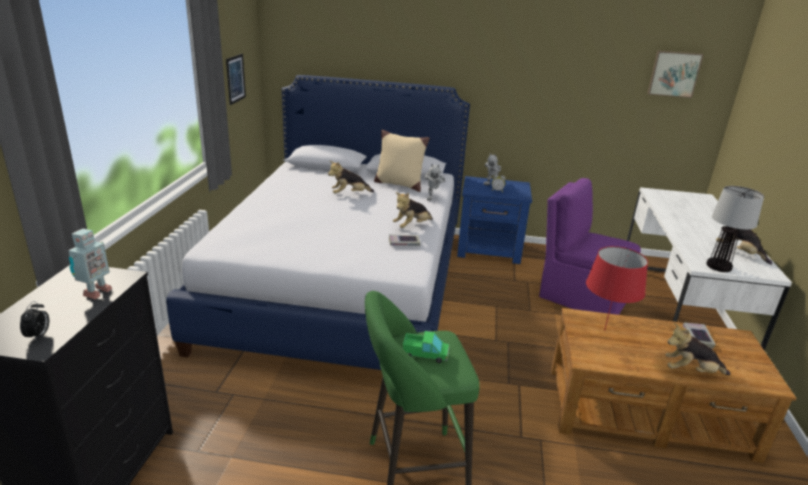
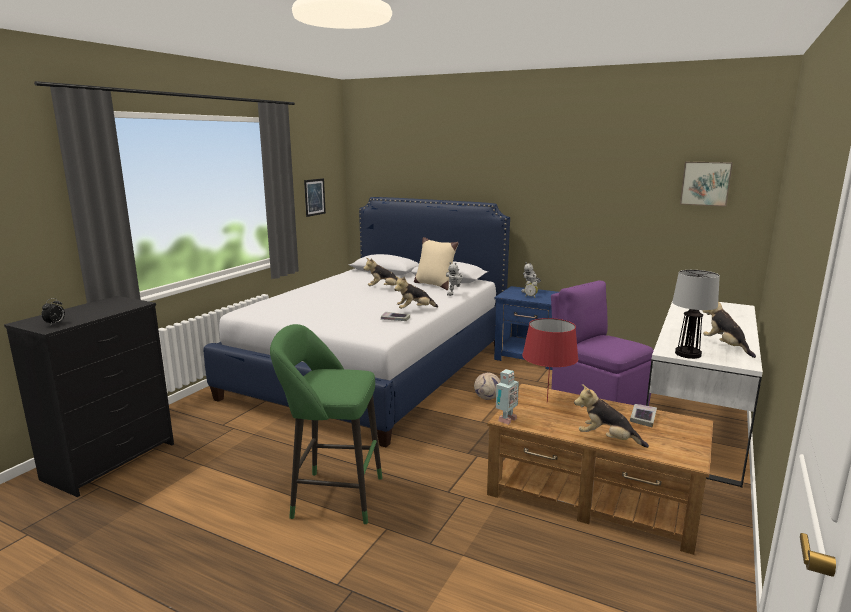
camera: 20 degrees right, 10 degrees down
toy robot [68,229,113,299] -> toy robot moved to [496,369,519,425]
toy truck [402,331,449,363] -> none
none -> football [474,373,500,400]

